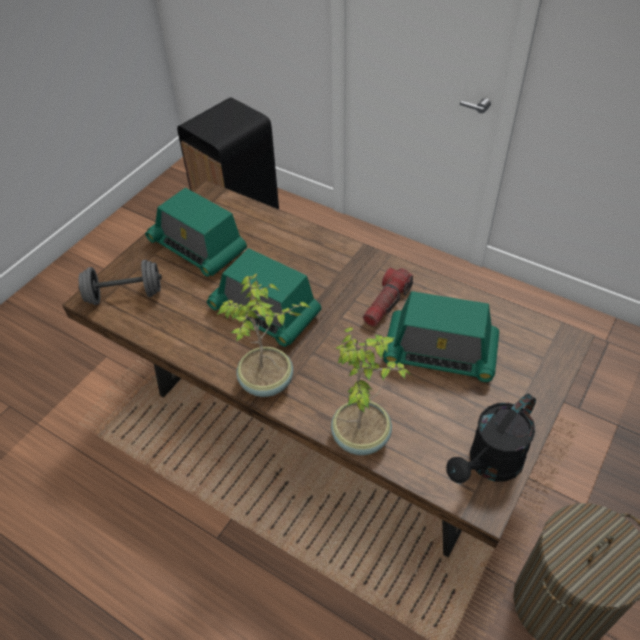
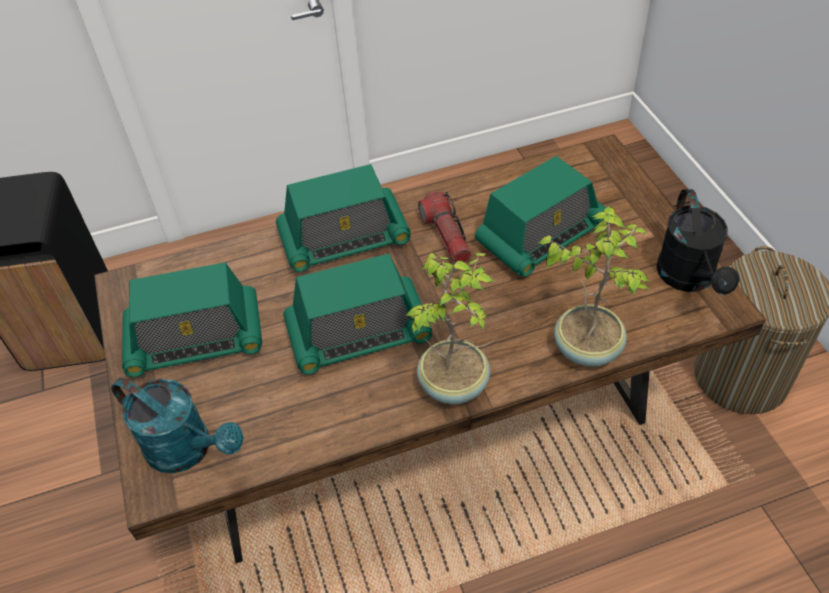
camera: 50 degrees left, 0 degrees up
grey dumbbell [78,260,162,305] -> turquoise watering can [111,378,244,473]
none -> radio [276,164,411,272]

